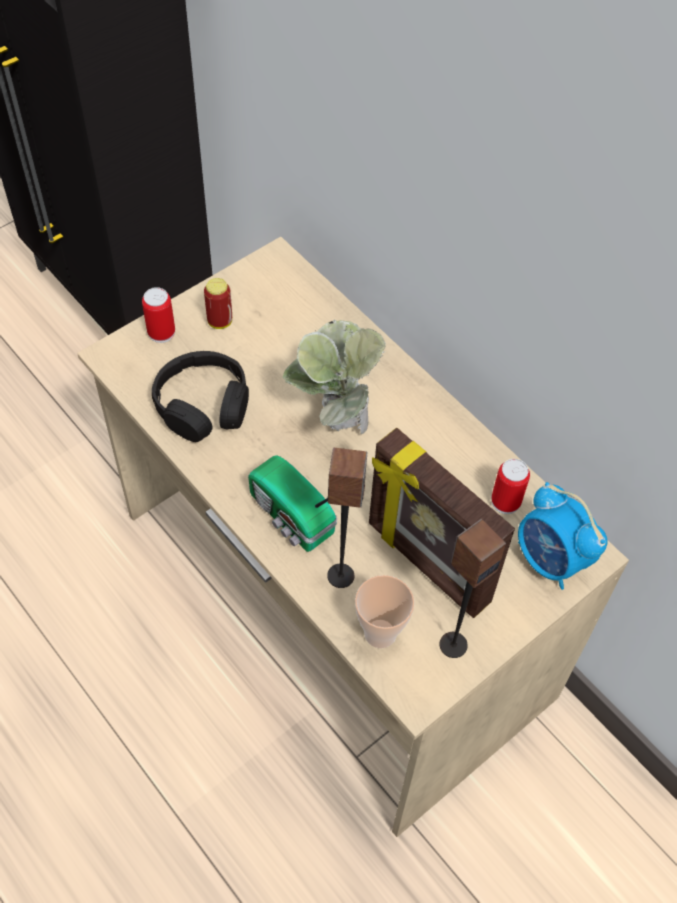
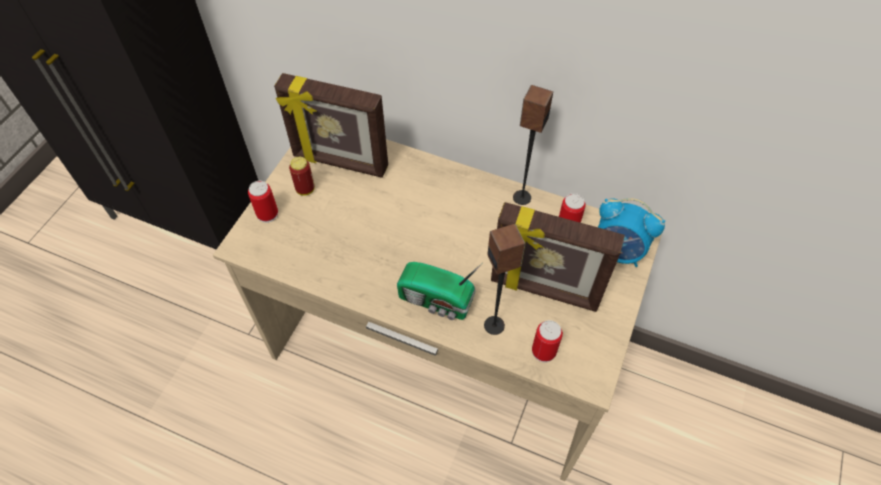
camera: 25 degrees left, 0 degrees up
black headphones [152,351,249,442] -> none
potted plant [283,319,386,434] -> none
cup [355,575,414,648] -> can [532,320,563,362]
speaker [440,519,506,658] -> speaker moved to [513,85,553,205]
none -> picture frame [274,73,388,178]

